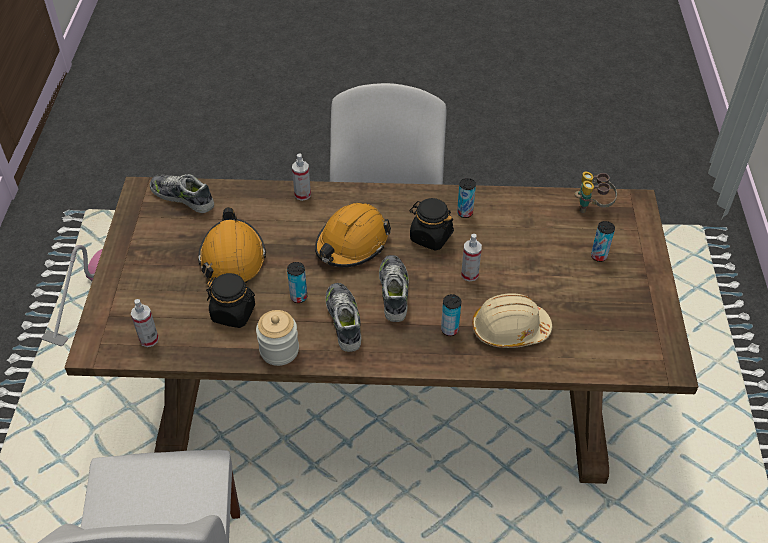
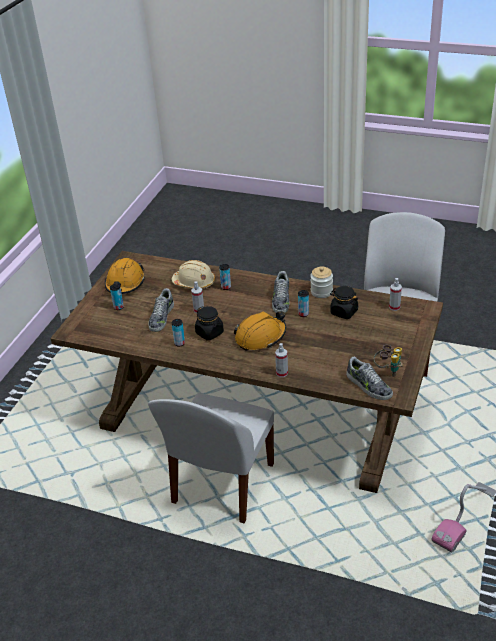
camera: 160 degrees left, 10 degrees down
orange hard hat [198,207,266,283] -> orange hard hat moved to [105,258,145,294]
shoe [379,255,409,322] -> shoe moved to [148,288,174,332]
binoculars [575,172,617,213] -> binoculars moved to [374,345,403,377]

